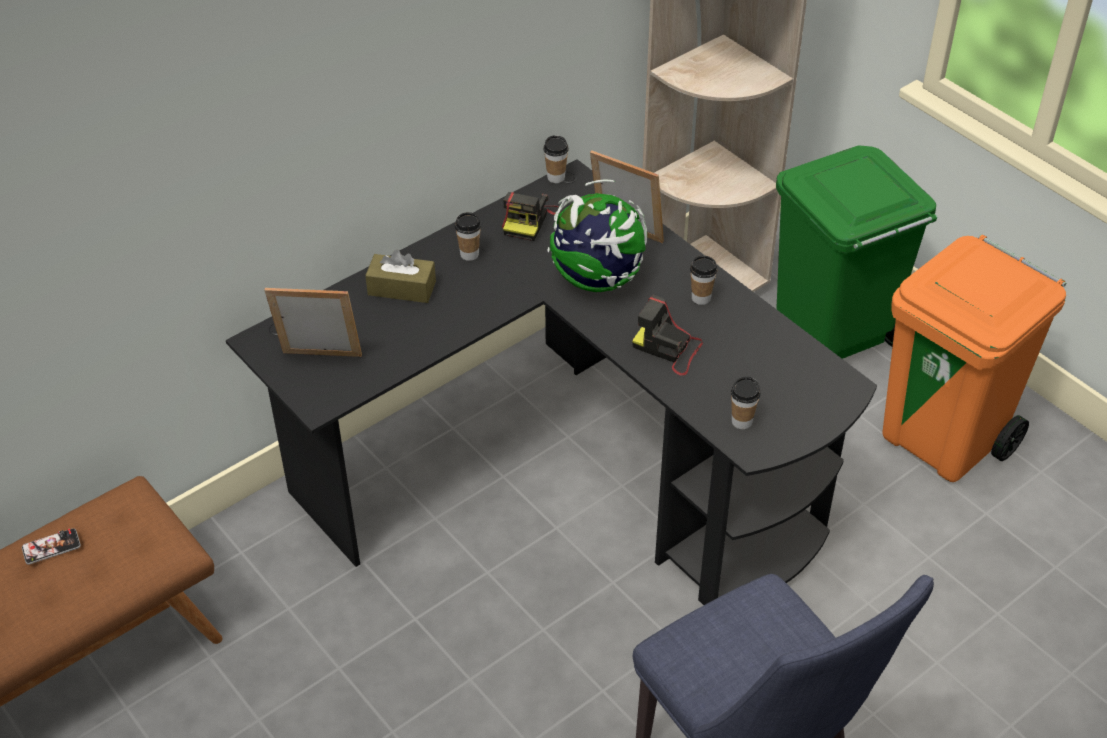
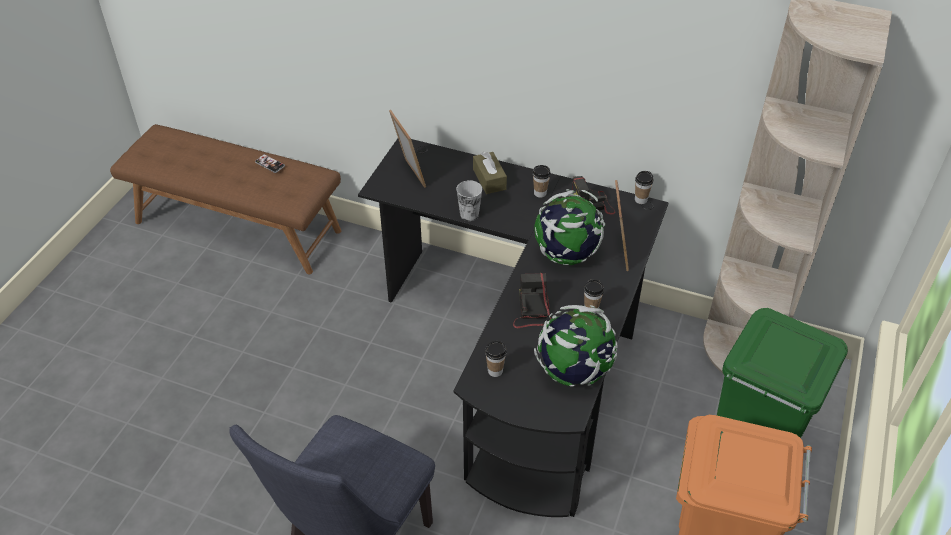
camera: 60 degrees right, 0 degrees up
none -> cup [456,180,482,221]
none -> globe [534,305,618,387]

